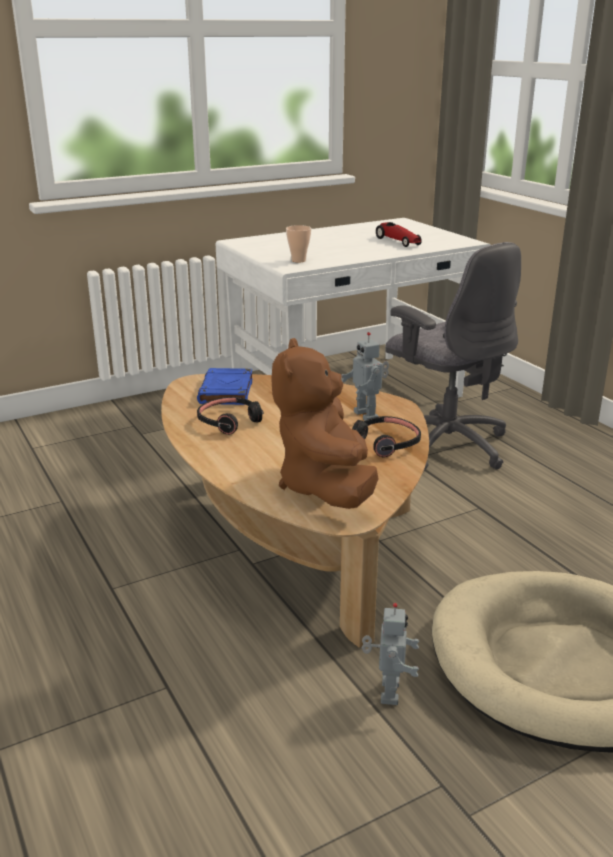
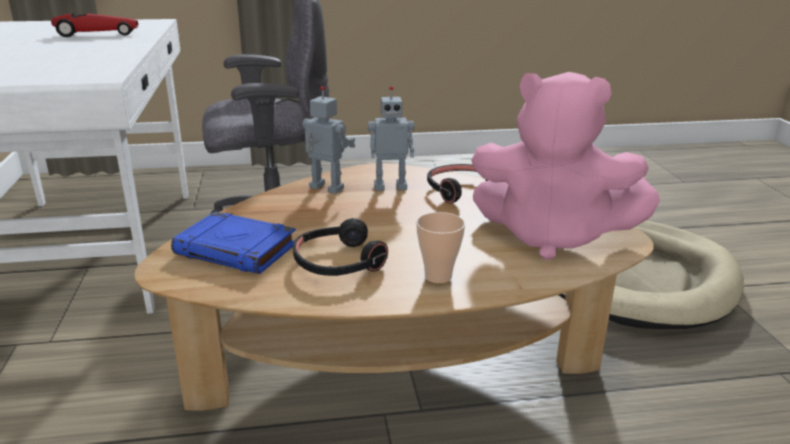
camera: 70 degrees left, 0 degrees up
brown plush toy [271,338,379,509] -> pink plush toy [471,72,660,260]
cup [286,225,311,263] -> cup moved to [416,212,465,283]
toy robot [362,603,419,705] -> toy robot moved to [303,86,355,194]

